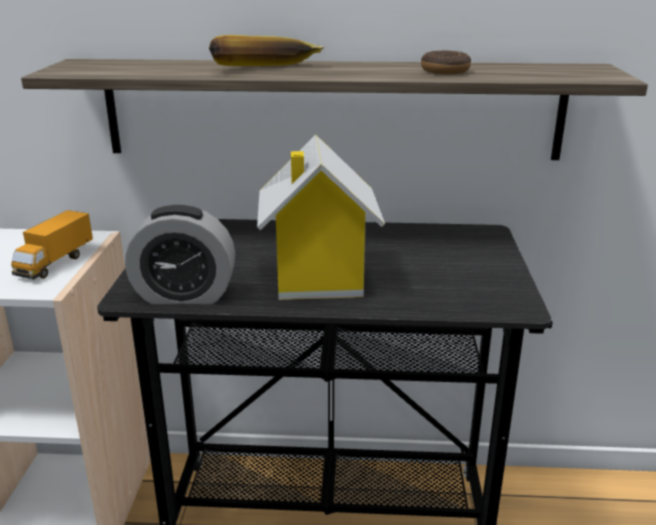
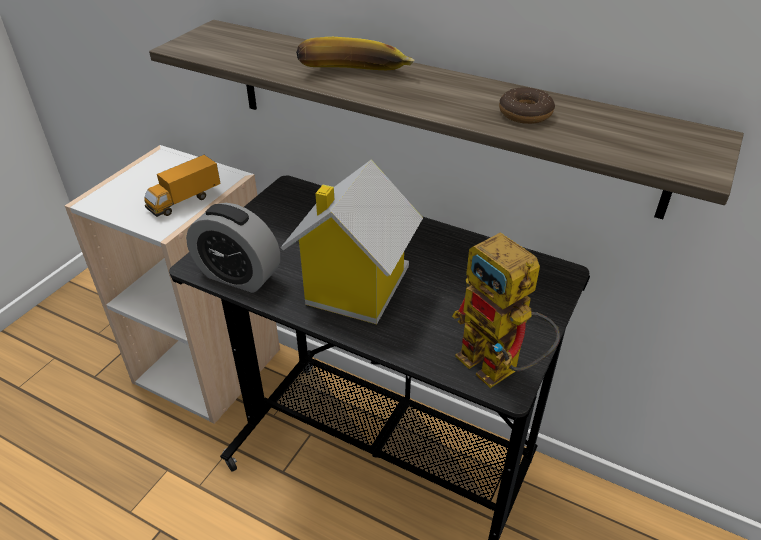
camera: 25 degrees right, 15 degrees up
none -> toy robot [452,233,560,388]

